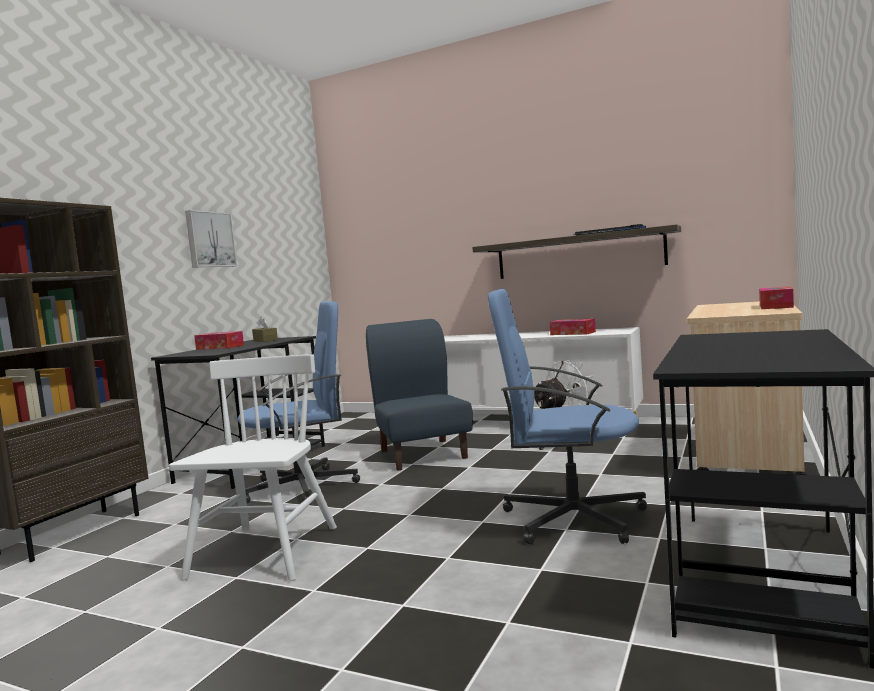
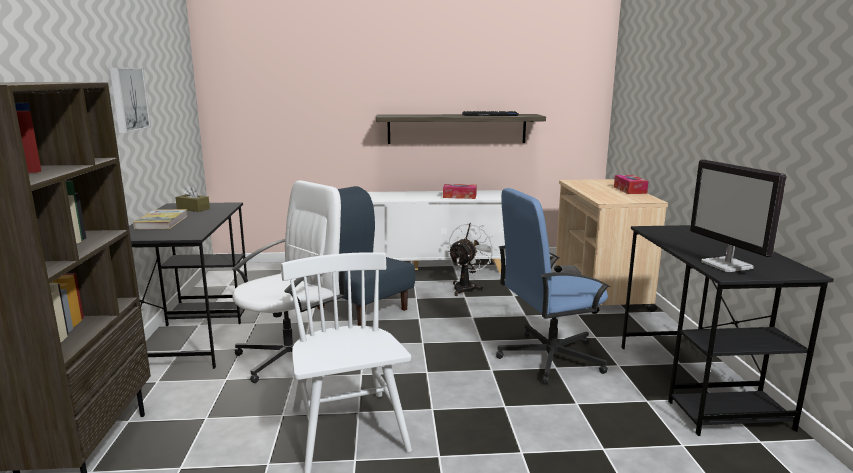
camera: 30 degrees left, 10 degrees up
tissue box [194,331,244,350] -> book [133,209,187,229]
blue office chair [238,301,360,505] -> white office chair [232,180,346,383]
none -> monitor [690,159,787,272]

